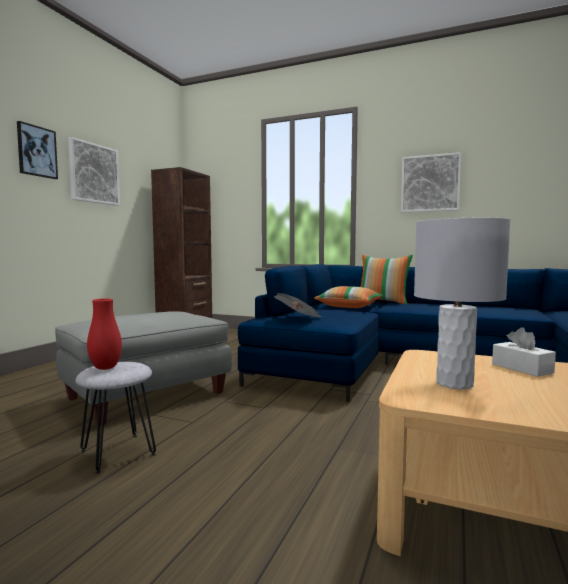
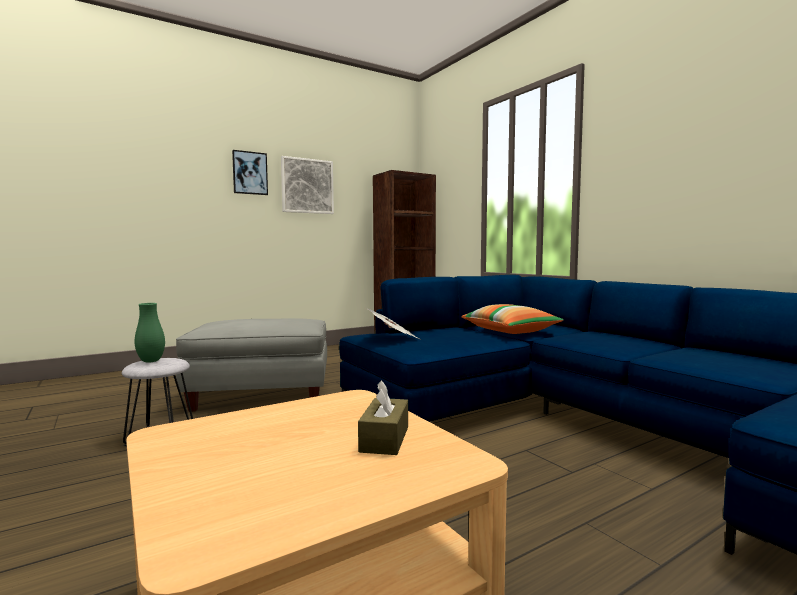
camera: 35 degrees right, 0 degrees up
red vase [87,298,122,370] -> green vase [135,303,165,363]
pillow [361,255,413,305] -> none
picture [401,152,461,212] -> none
grey table lamp [414,218,511,389] -> none
white tissue box [492,327,556,377] -> brown tissue box [358,380,408,455]

